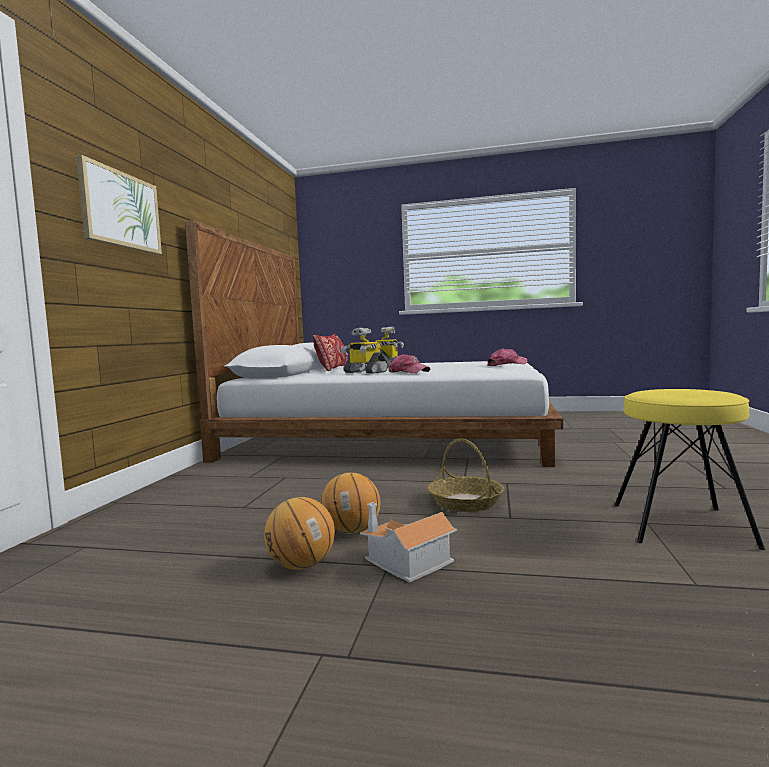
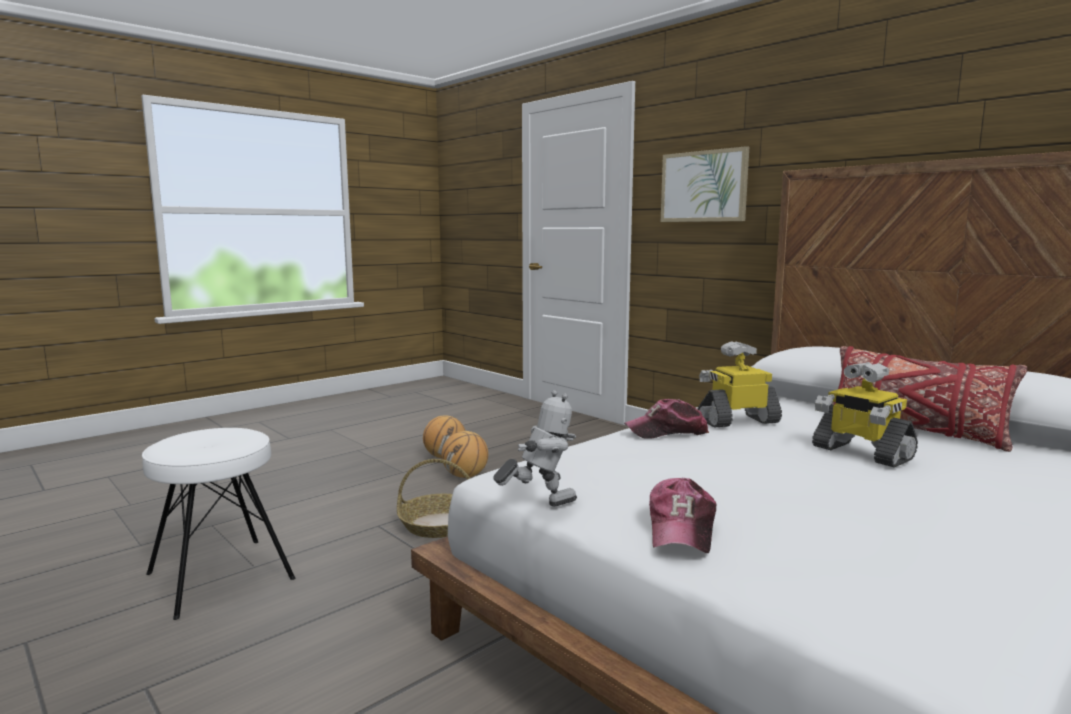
camera: 125 degrees right, 5 degrees up
toy house [360,502,457,582] -> none
yellow stool [614,389,766,550] -> white stool [142,428,295,620]
none -> toy robot [493,390,577,506]

